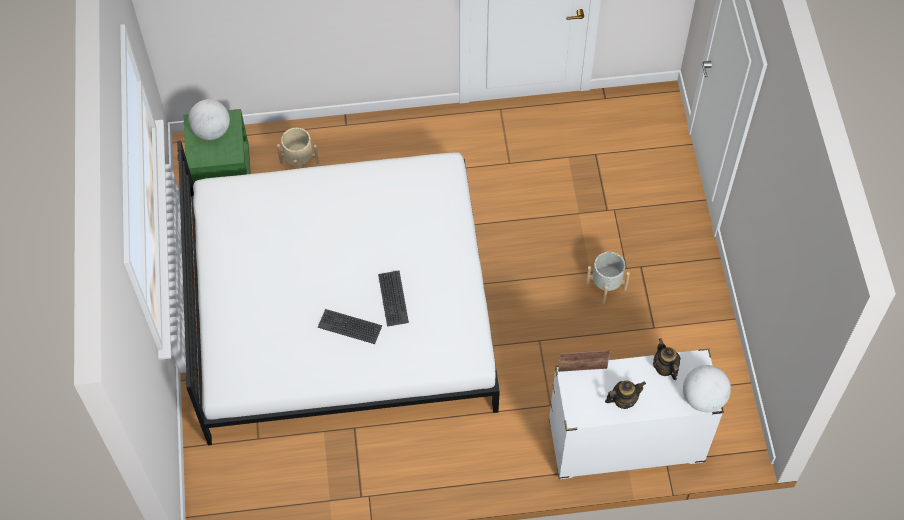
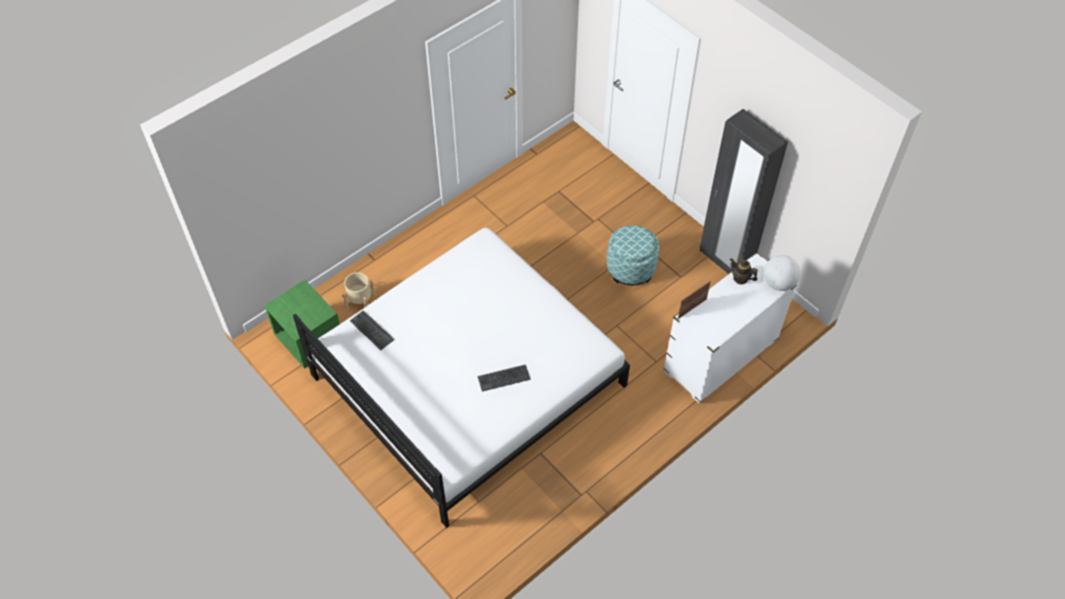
camera: 35 degrees left, 5 degrees down
globe [189,99,230,140] -> none
keyboard [378,271,409,327] -> keyboard moved to [350,310,394,350]
grey planter [586,252,630,304] -> ottoman [607,225,659,285]
teapot [605,380,646,409] -> none
none -> black wardrobe [699,109,788,274]

